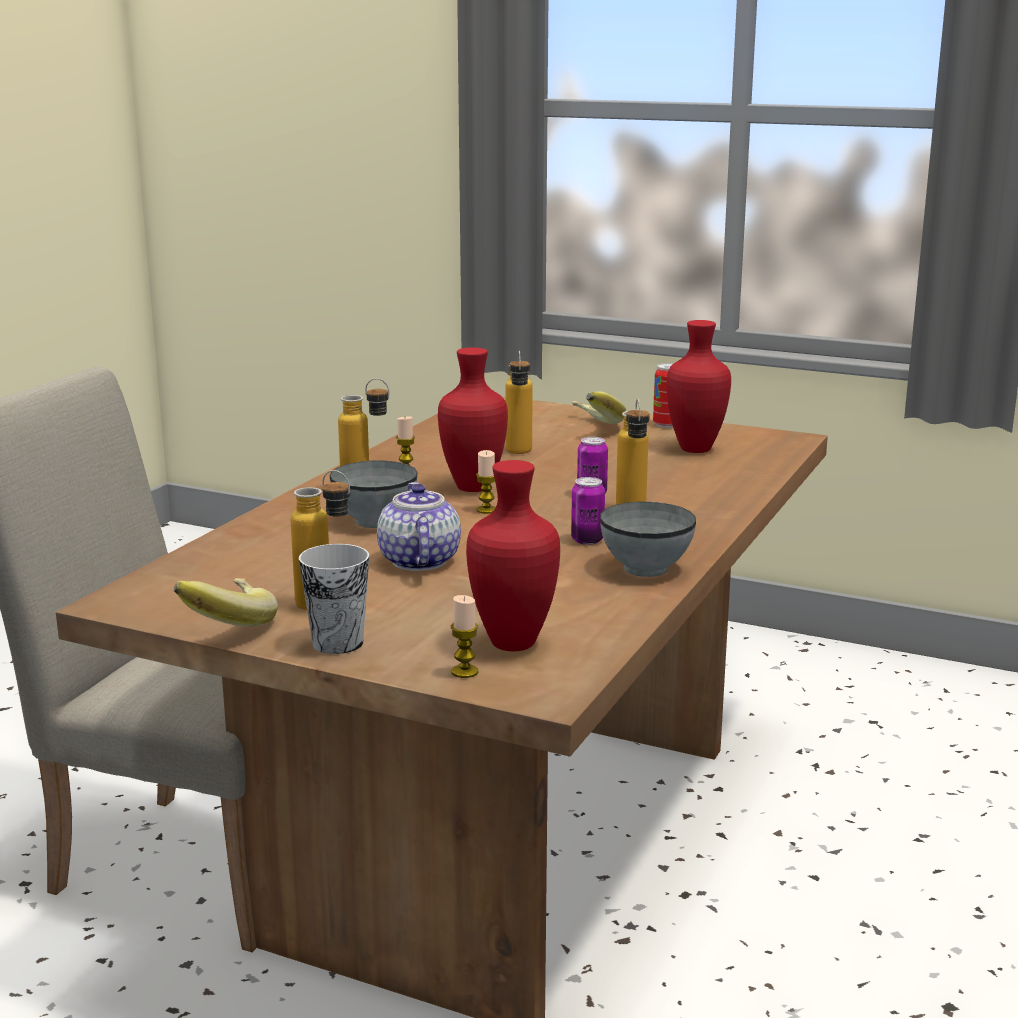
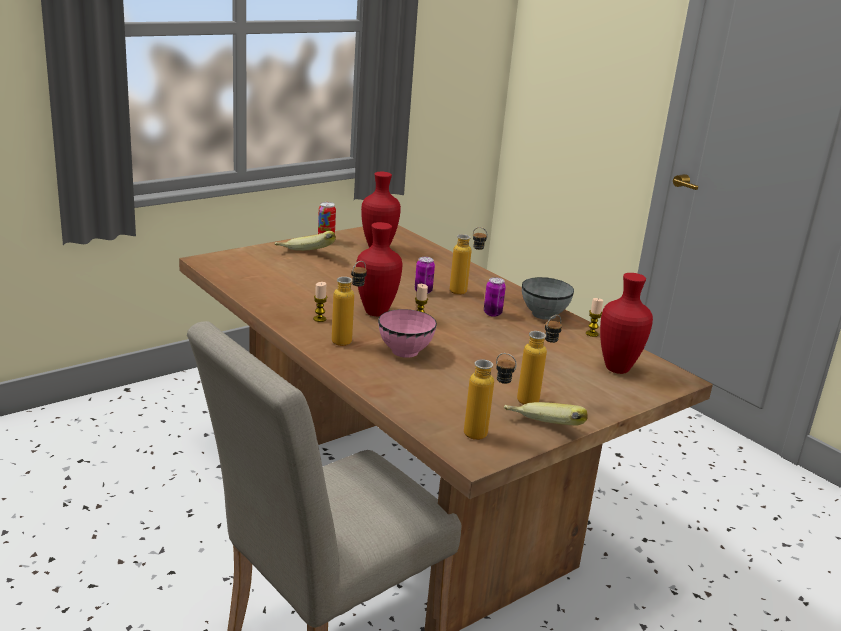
camera: 65 degrees left, 5 degrees up
cup [299,544,369,654] -> none
grey bowl [330,461,418,528] -> pink bowl [378,309,437,358]
teapot [377,482,461,571] -> none
candle [451,595,478,678] -> candle moved to [586,298,603,337]
bottle [506,351,533,454] -> bottle moved to [464,353,517,440]

